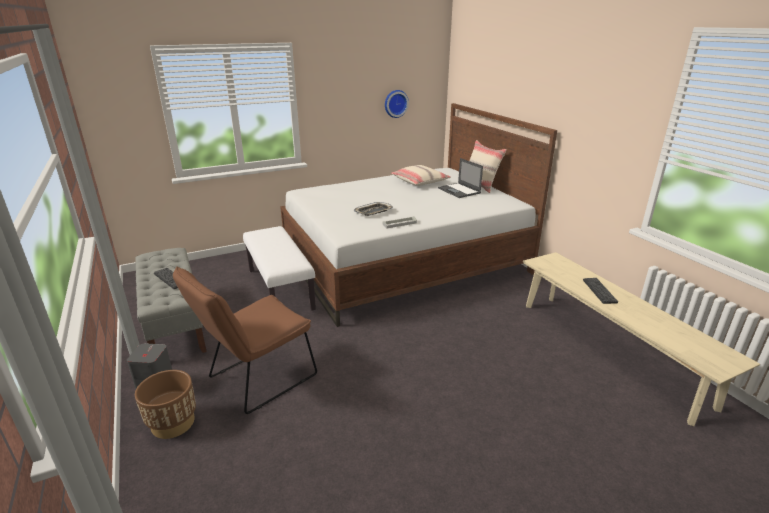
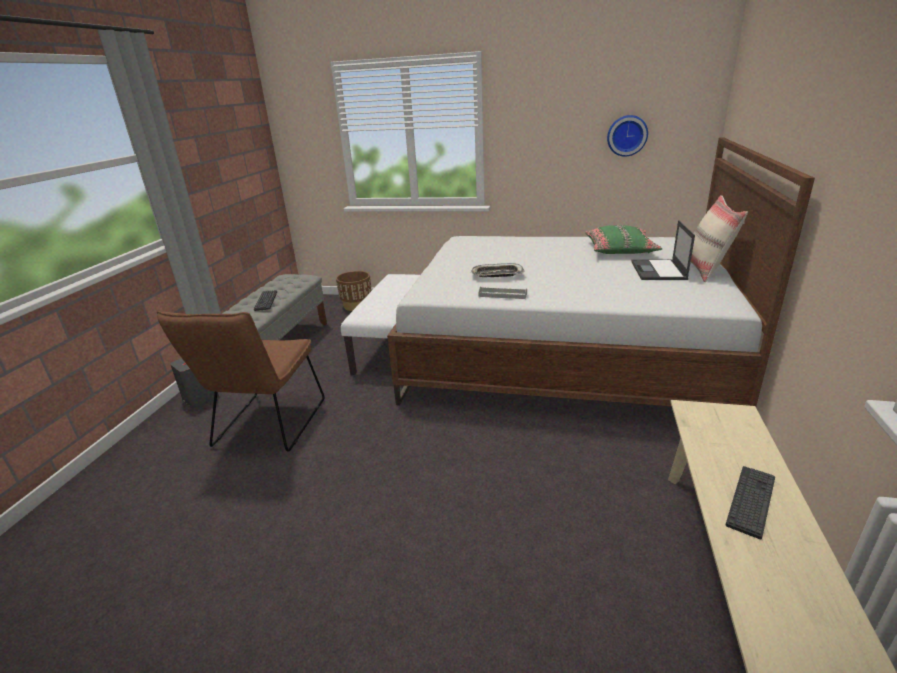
camera: 40 degrees right, 0 degrees up
brown planter [135,370,196,439] -> brown planter moved to [336,271,372,311]
brown chair [173,266,317,414] -> brown chair turned 75 degrees counterclockwise [157,311,325,452]
beige pillow [391,165,451,186] -> green pillow [585,225,662,254]

